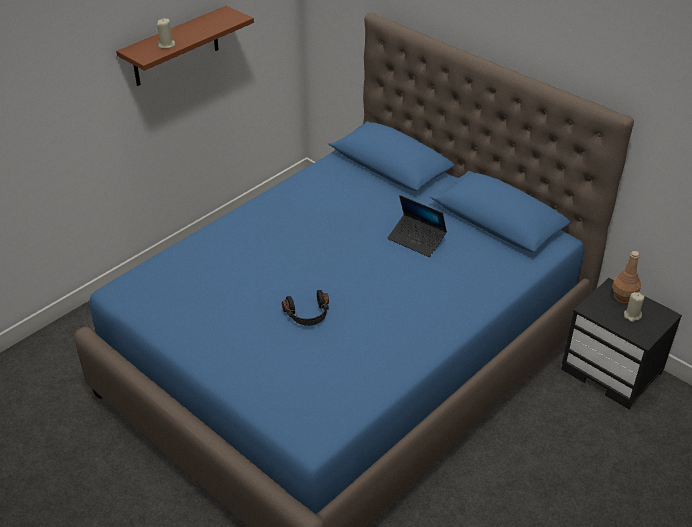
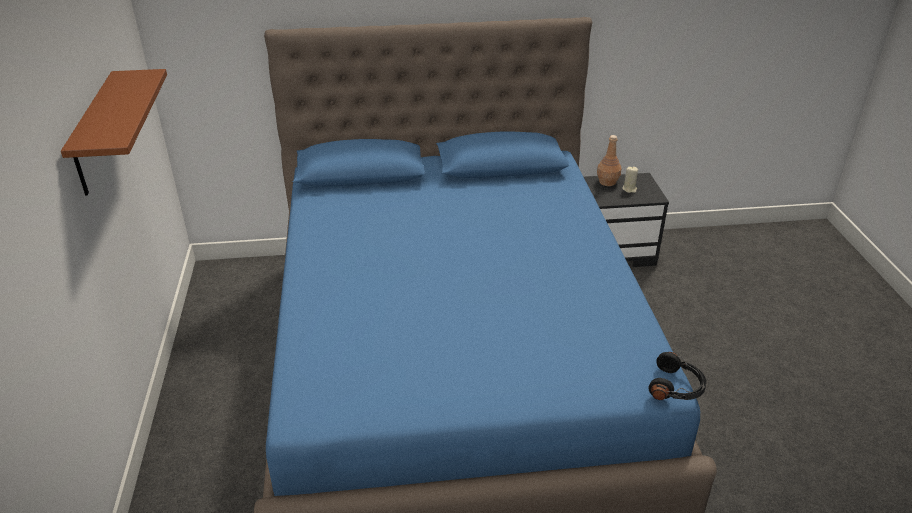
camera: 50 degrees left, 5 degrees down
beige candle [157,19,175,49] -> none
black headphones [282,290,329,326] -> black headphones moved to [648,352,707,400]
laptop [388,195,447,257] -> none

